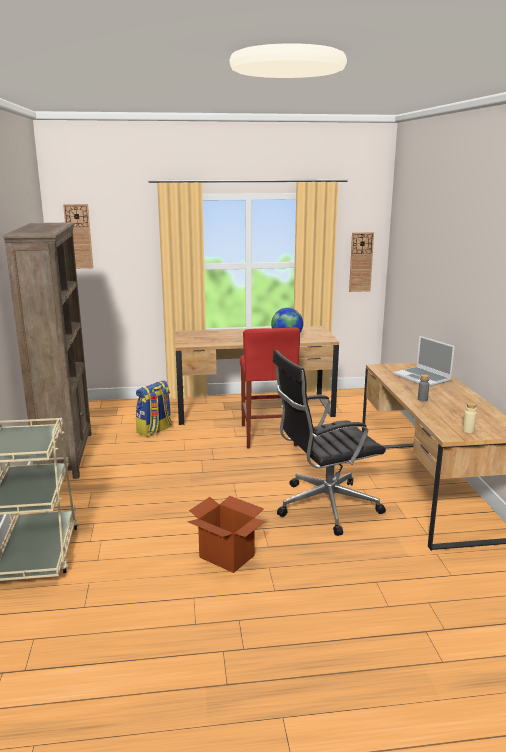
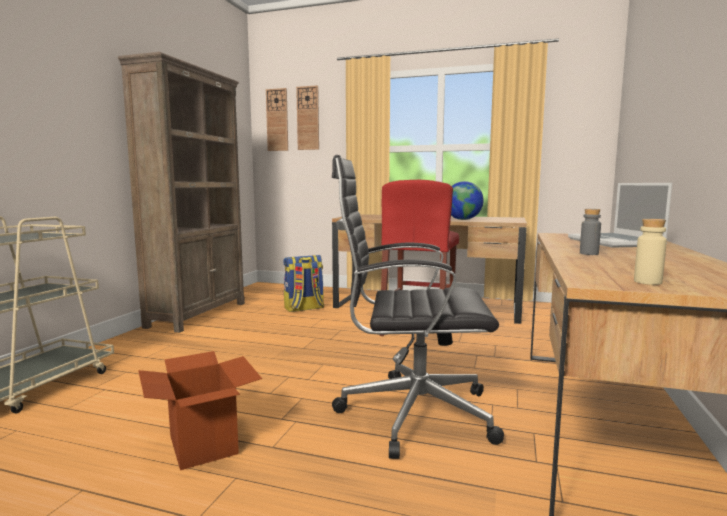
camera: 25 degrees right, 10 degrees down
wall clock [349,232,374,292] -> wall clock moved to [296,85,319,150]

